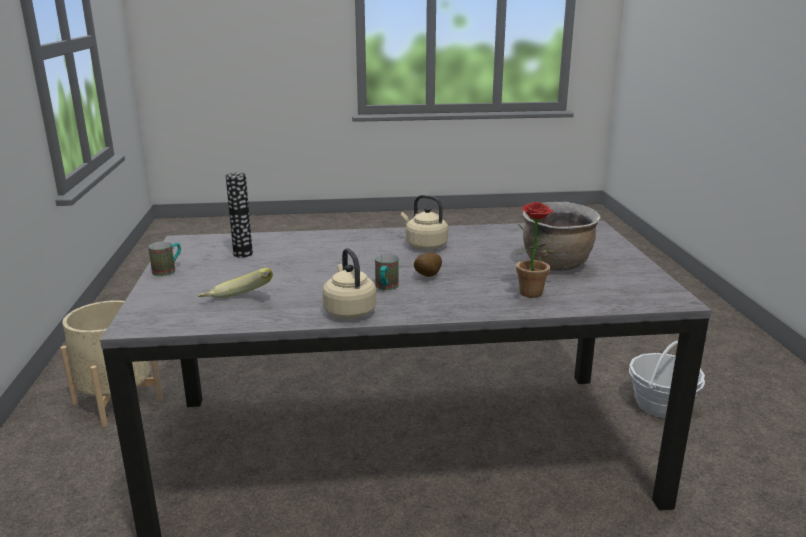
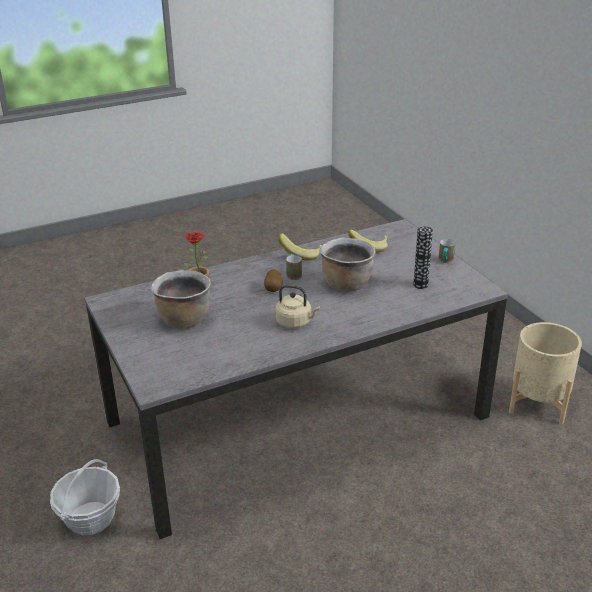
camera: 160 degrees right, 10 degrees up
beige kettle [322,248,376,319] -> banana [278,233,322,260]
none -> brown cooking pot [320,238,376,292]

